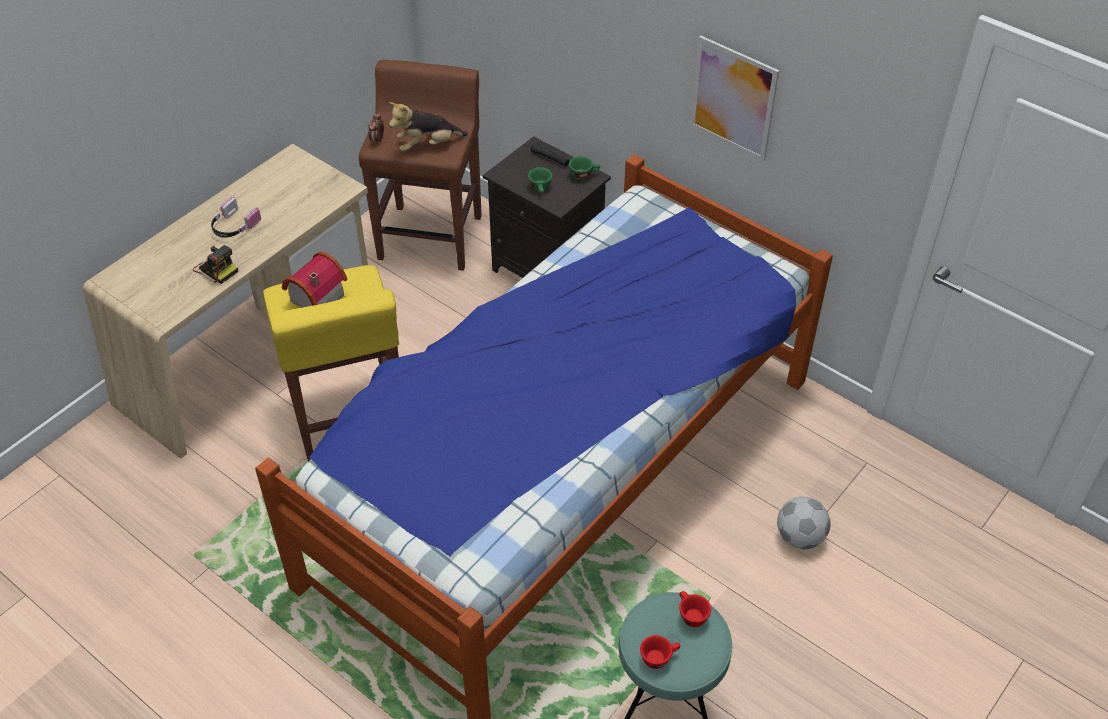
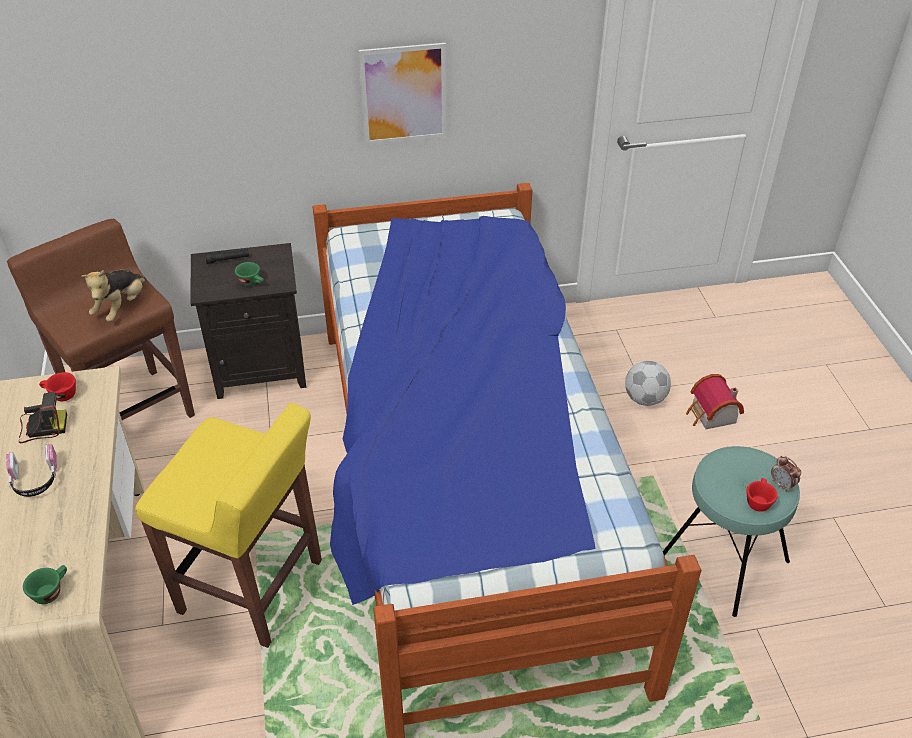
camera: 50 degrees left, 5 degrees down
camera [193,245,238,284] -> camera moved to [19,392,67,443]
toy house [282,251,347,308] -> toy house moved to [686,374,744,429]
alarm clock [368,112,384,144] -> alarm clock moved to [771,456,801,492]
green cup [569,156,600,180] -> green cup moved to [23,565,67,604]
red cup [679,591,711,627] -> red cup moved to [39,372,76,401]

